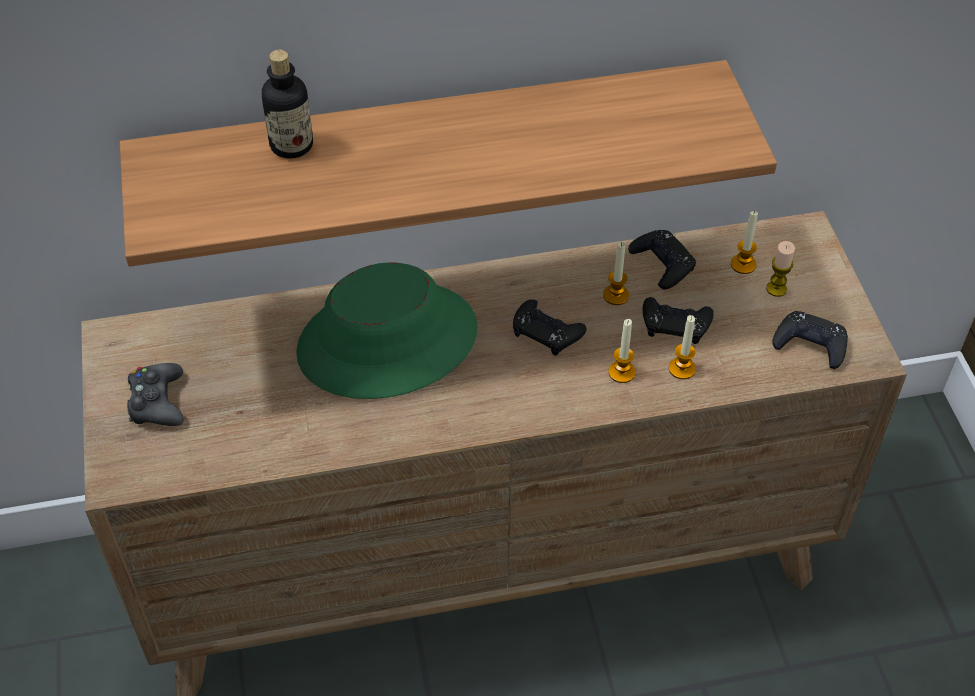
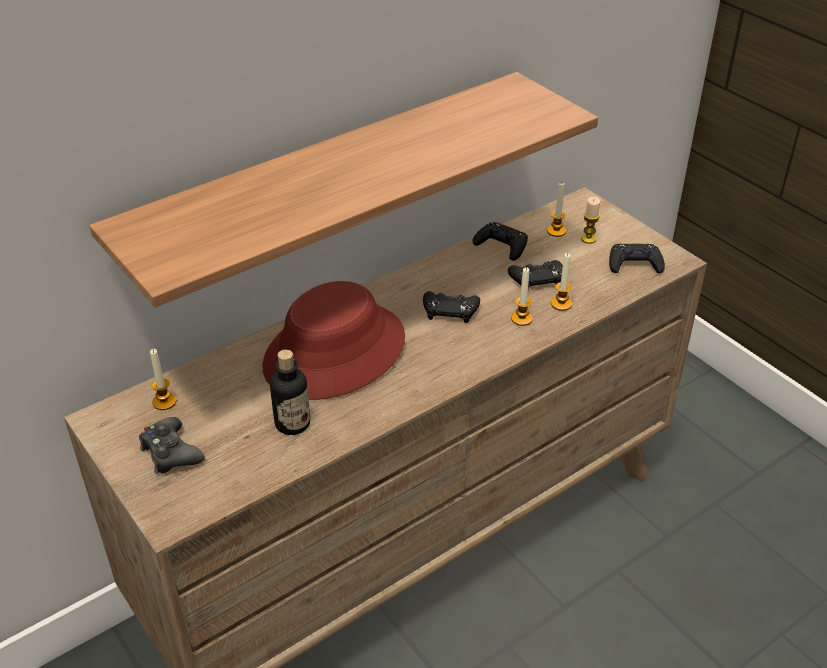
camera: 25 degrees left, 10 degrees down
bottle [262,50,313,159] -> bottle moved to [270,350,310,435]
green hat [296,262,478,399] -> red hat [262,281,405,400]
candle [603,241,629,305] -> candle moved to [150,349,176,410]

